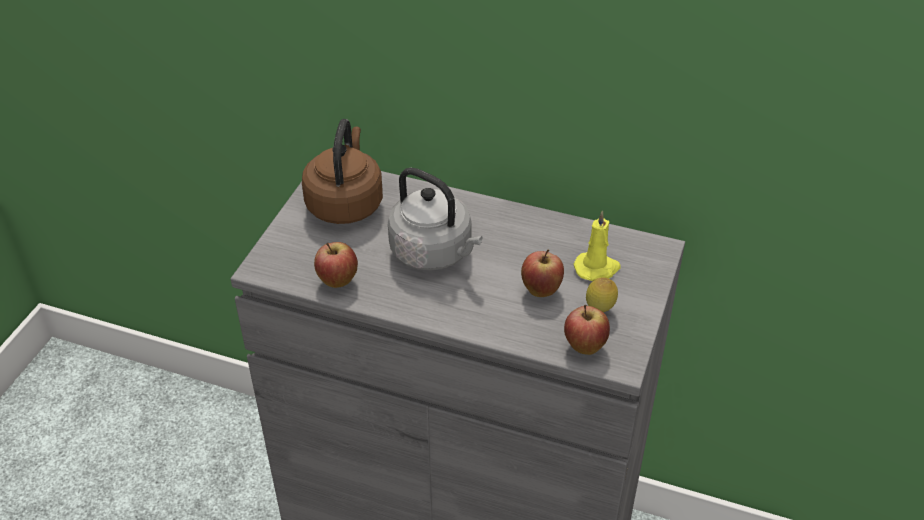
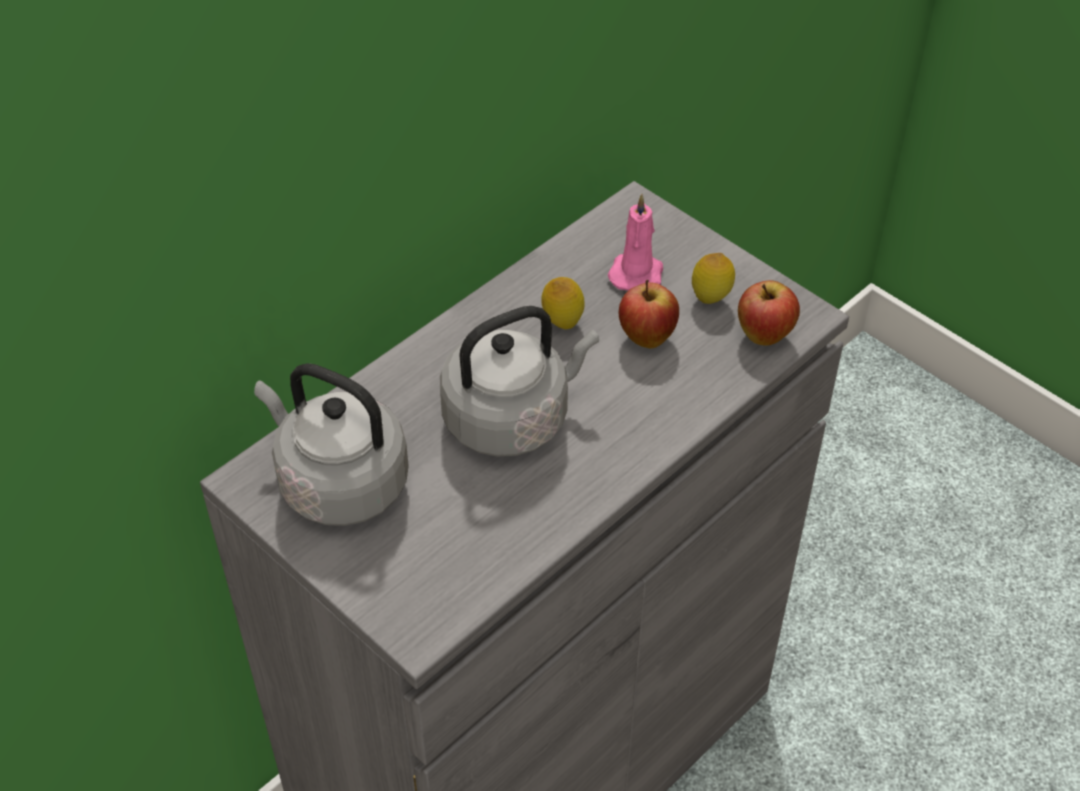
camera: 65 degrees left, 5 degrees up
brown kettle [302,119,383,224] -> grey kettle [254,363,409,526]
apple [314,242,358,288] -> none
yellow candle [574,210,621,281] -> pink candle [608,194,663,291]
none -> lemon [541,277,585,329]

